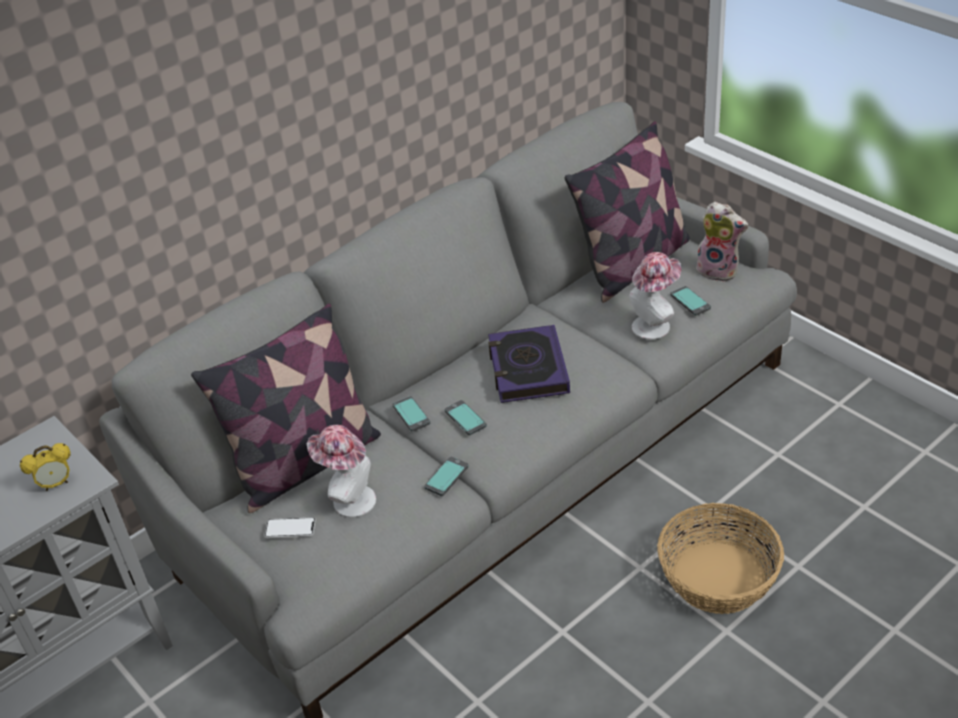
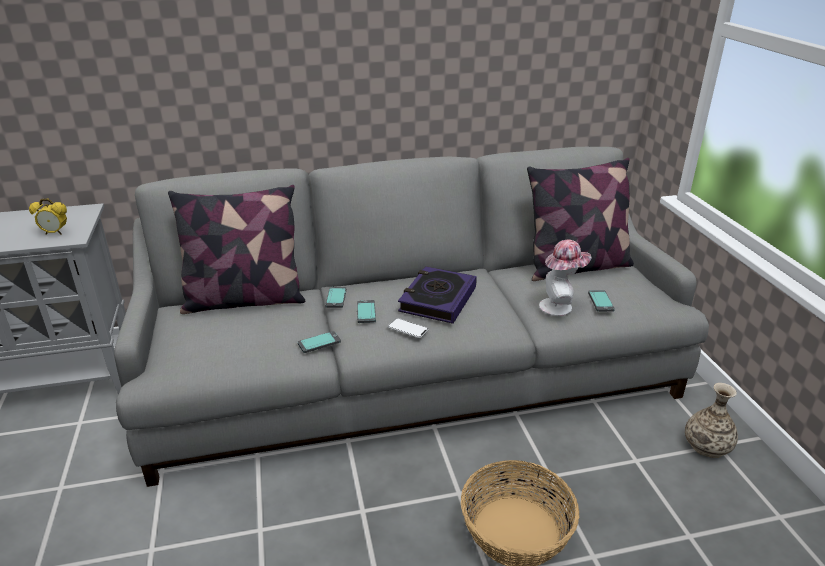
camera: 25 degrees right, 10 degrees down
phone [264,517,316,538] -> phone moved to [388,318,429,338]
hat [307,425,376,517] -> none
plush toy [696,202,748,282] -> none
none -> vase [685,383,738,458]

